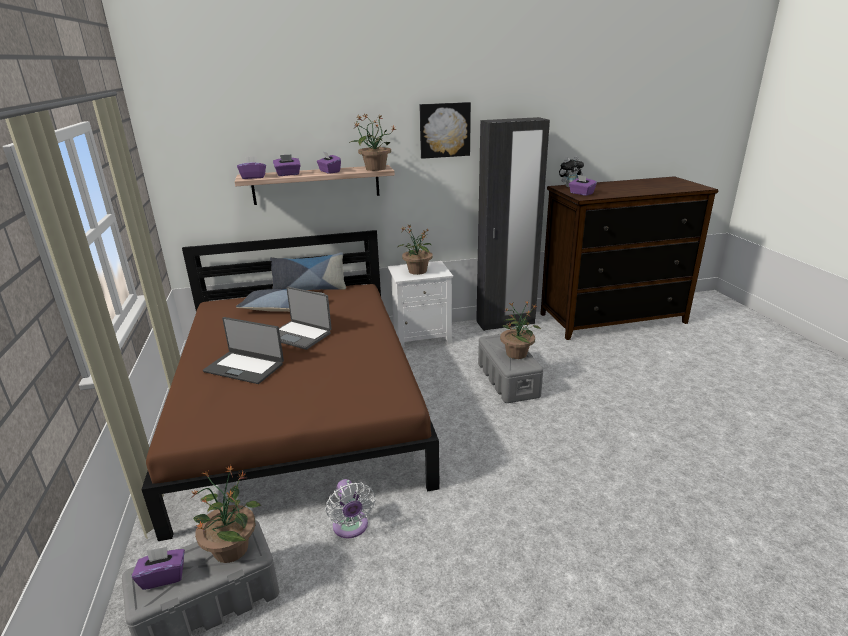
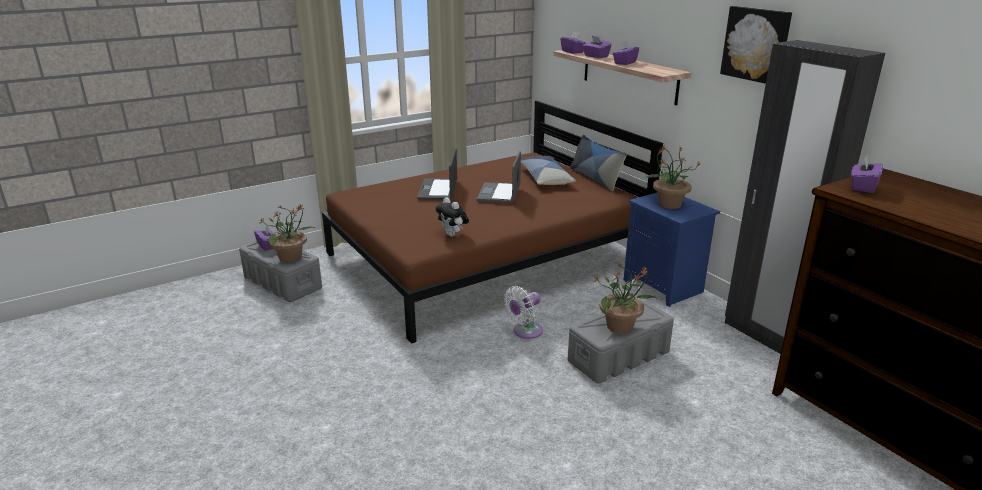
camera: 70 degrees right, 0 degrees up
white fan [326,479,375,539] -> white fan moved to [504,286,543,339]
potted plant [349,113,396,171] -> none
white nightstand [388,261,453,350] -> blue nightstand [624,192,720,307]
plush toy [559,156,584,187] -> plush toy moved to [435,197,469,237]

